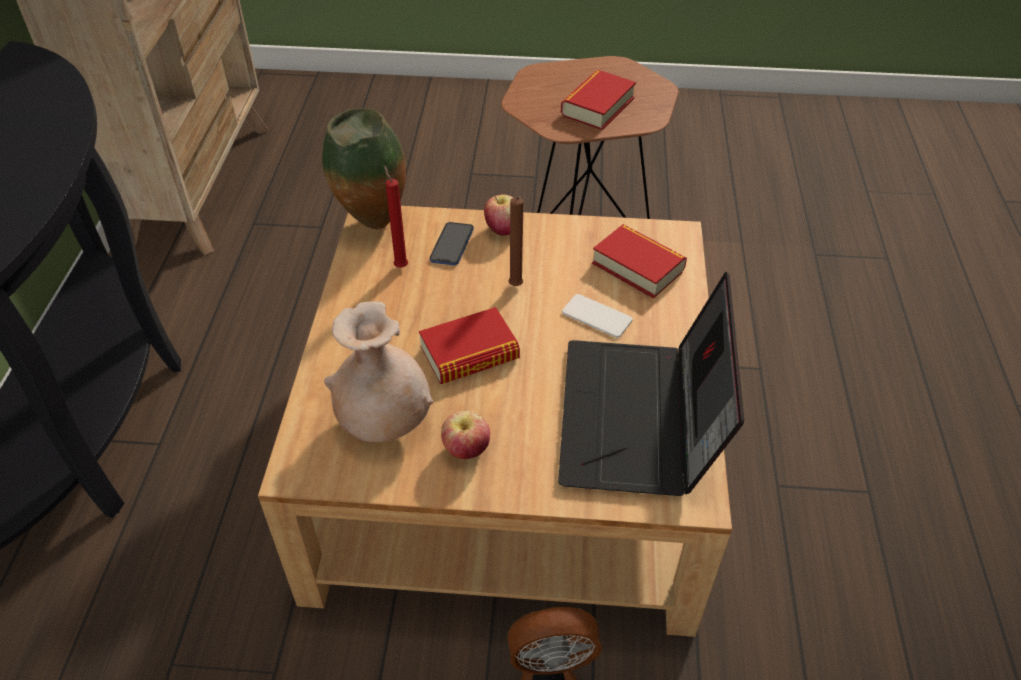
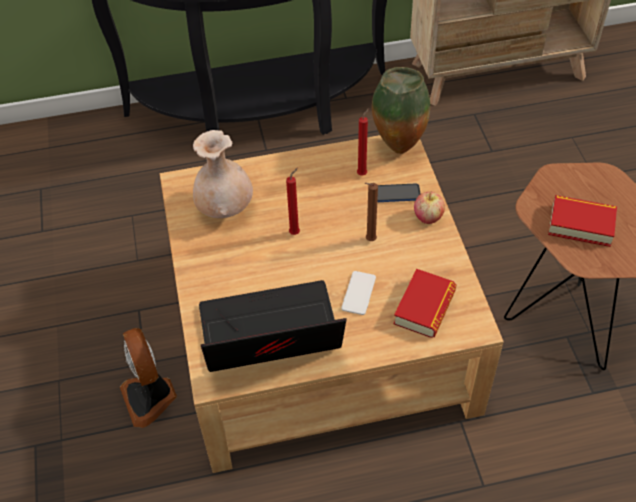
camera: 75 degrees right, 5 degrees up
book [419,307,520,384] -> red candle [286,168,300,235]
apple [441,411,490,459] -> none

